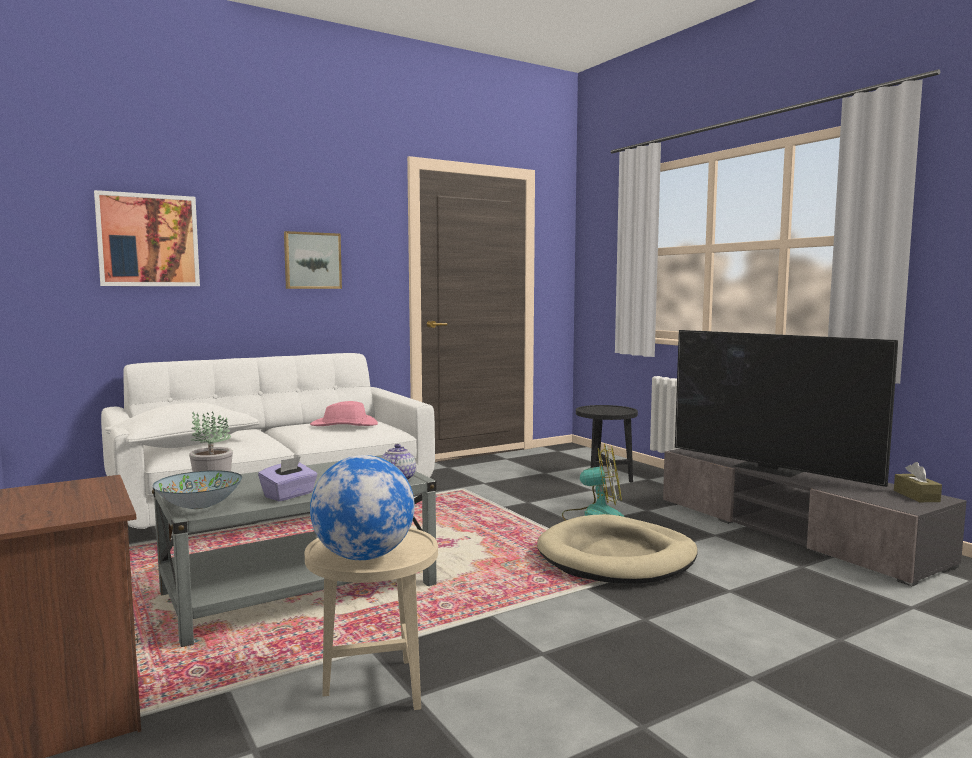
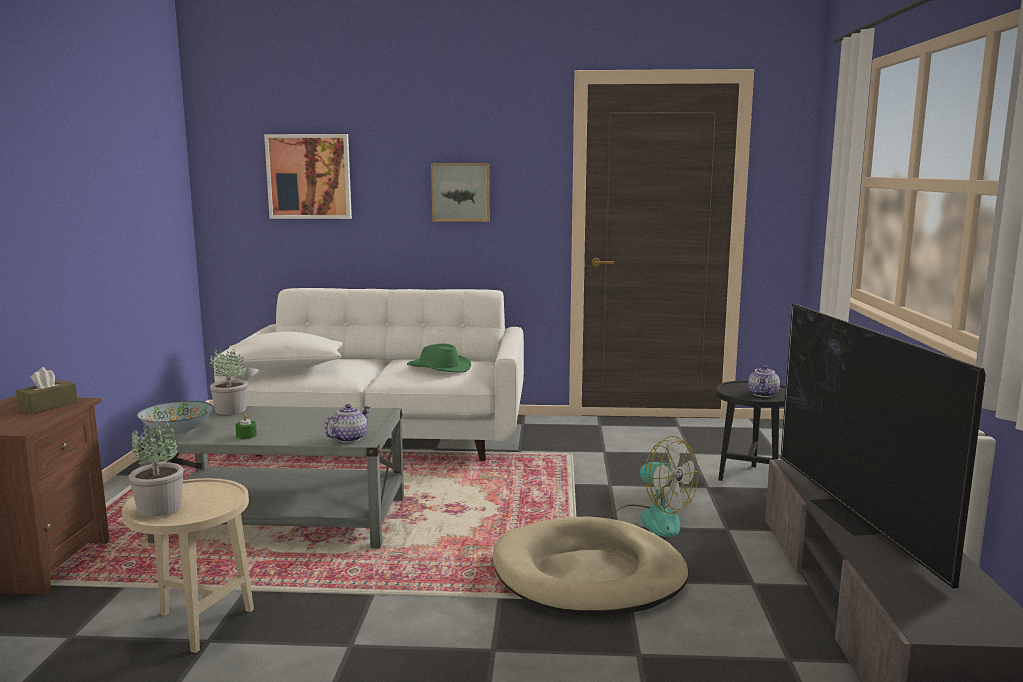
camera: 35 degrees right, 5 degrees up
purple tissue box [258,456,317,501] -> green candle [235,413,257,439]
pink hat [310,401,378,426] -> green hat [407,344,471,373]
globe [310,455,415,560] -> potted plant [129,420,183,517]
brown tissue box [894,462,942,502] -> brown tissue box moved to [16,367,78,414]
none -> teapot [748,365,780,397]

